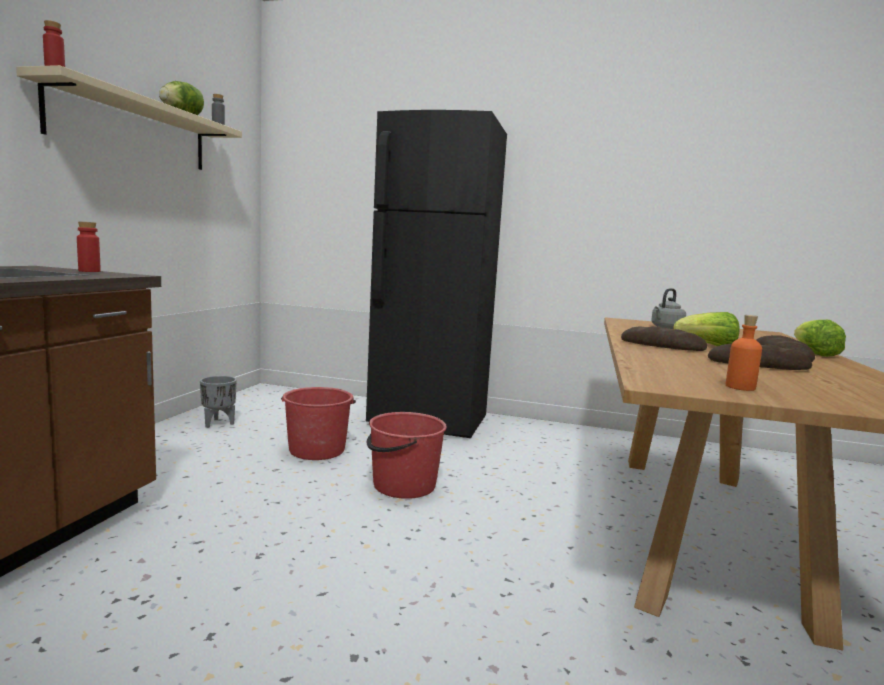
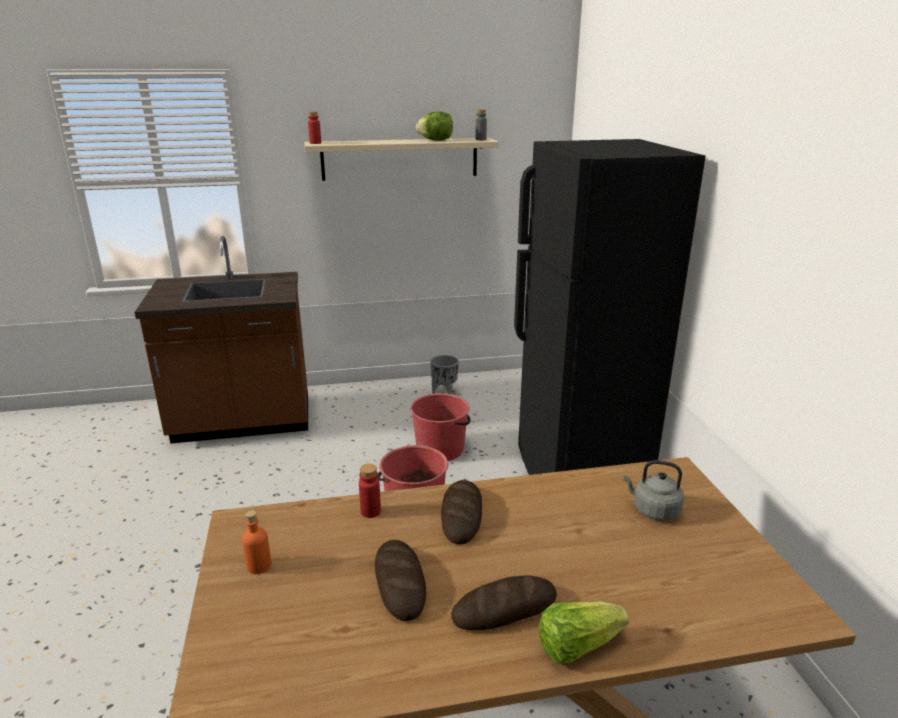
camera: 65 degrees right, 15 degrees up
red bottle [77,221,101,272] -> red bottle moved to [359,464,381,518]
lettuce [673,312,739,346] -> none

